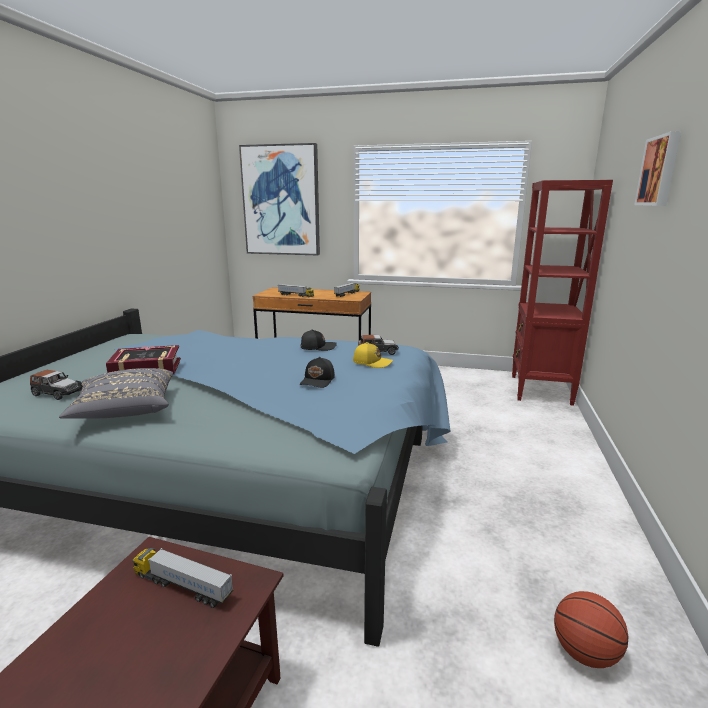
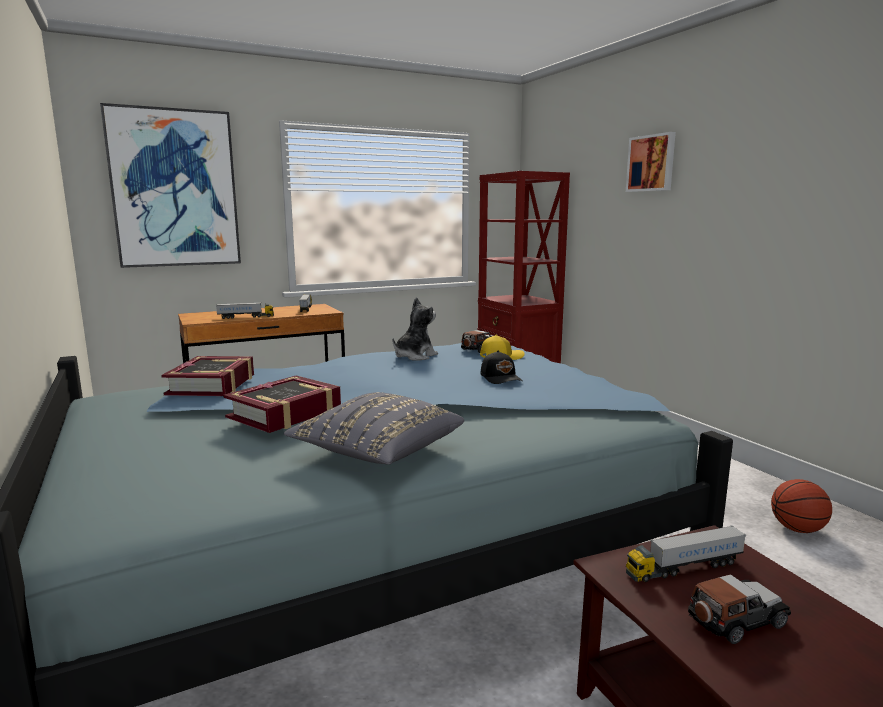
camera: 40 degrees left, 5 degrees down
toy car [30,370,83,400] -> toy car moved to [688,574,791,644]
black cap [301,329,337,351] -> plush toy [393,297,438,361]
none -> book [161,356,254,396]

